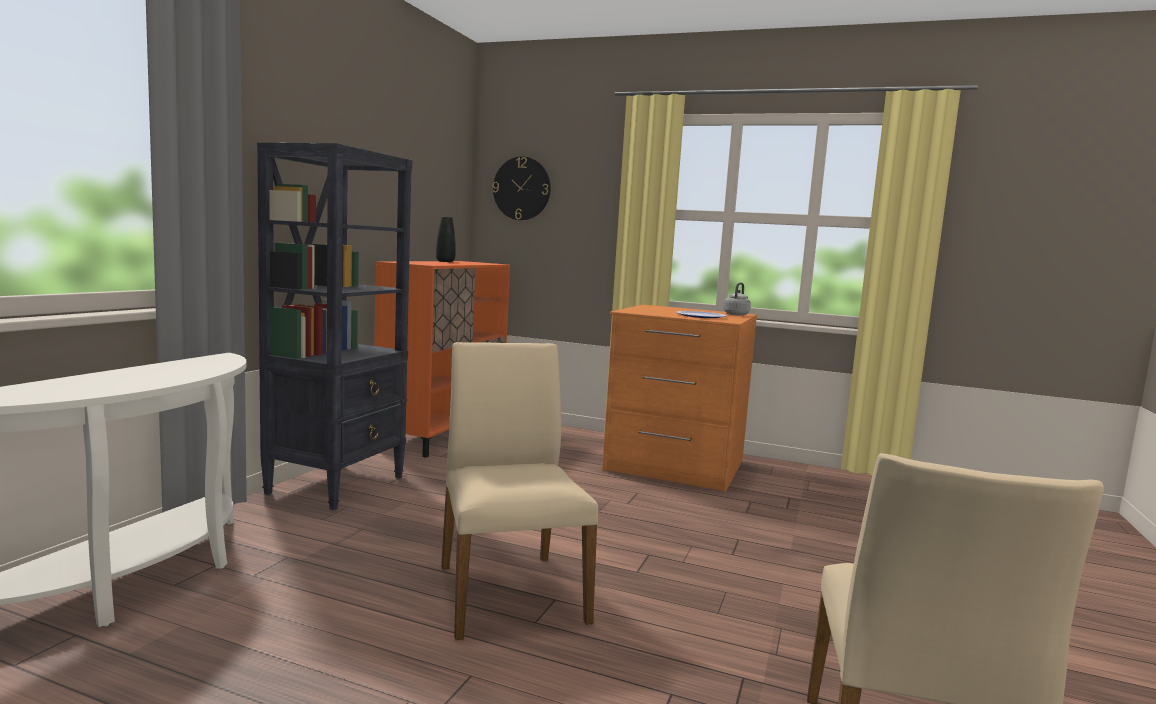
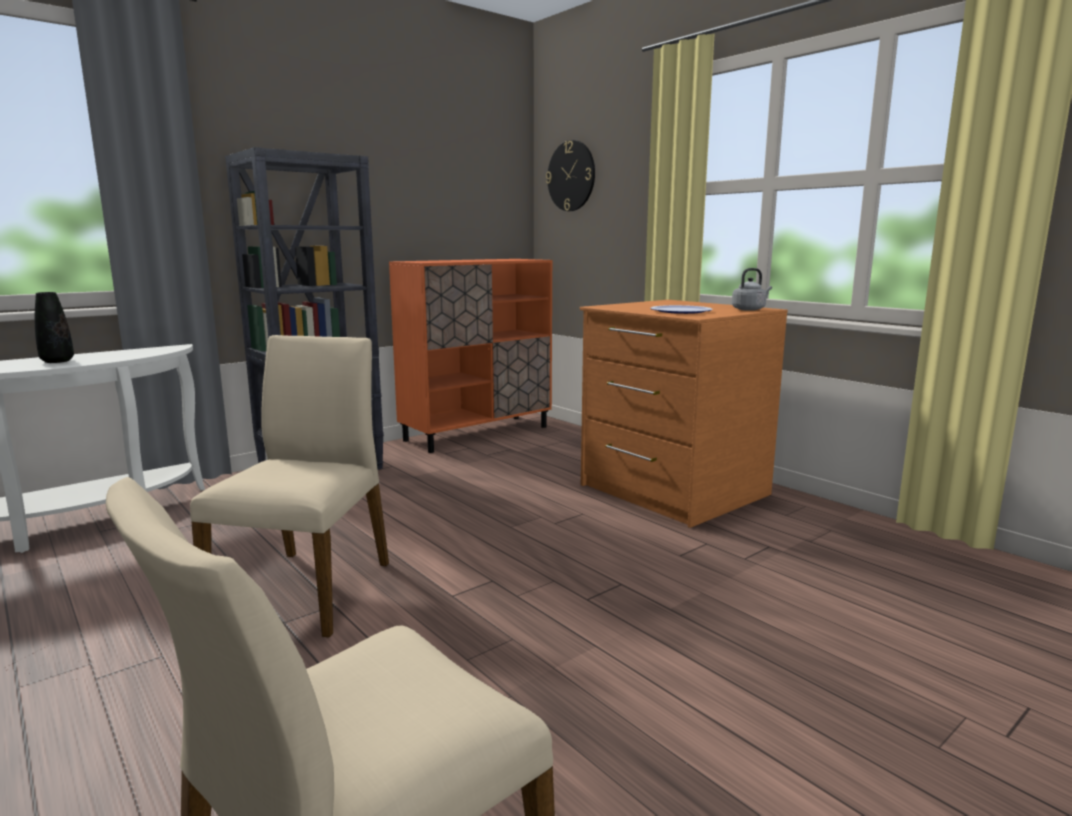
camera: 30 degrees right, 5 degrees up
black vase [436,217,456,262] -> black vase moved to [35,292,74,363]

